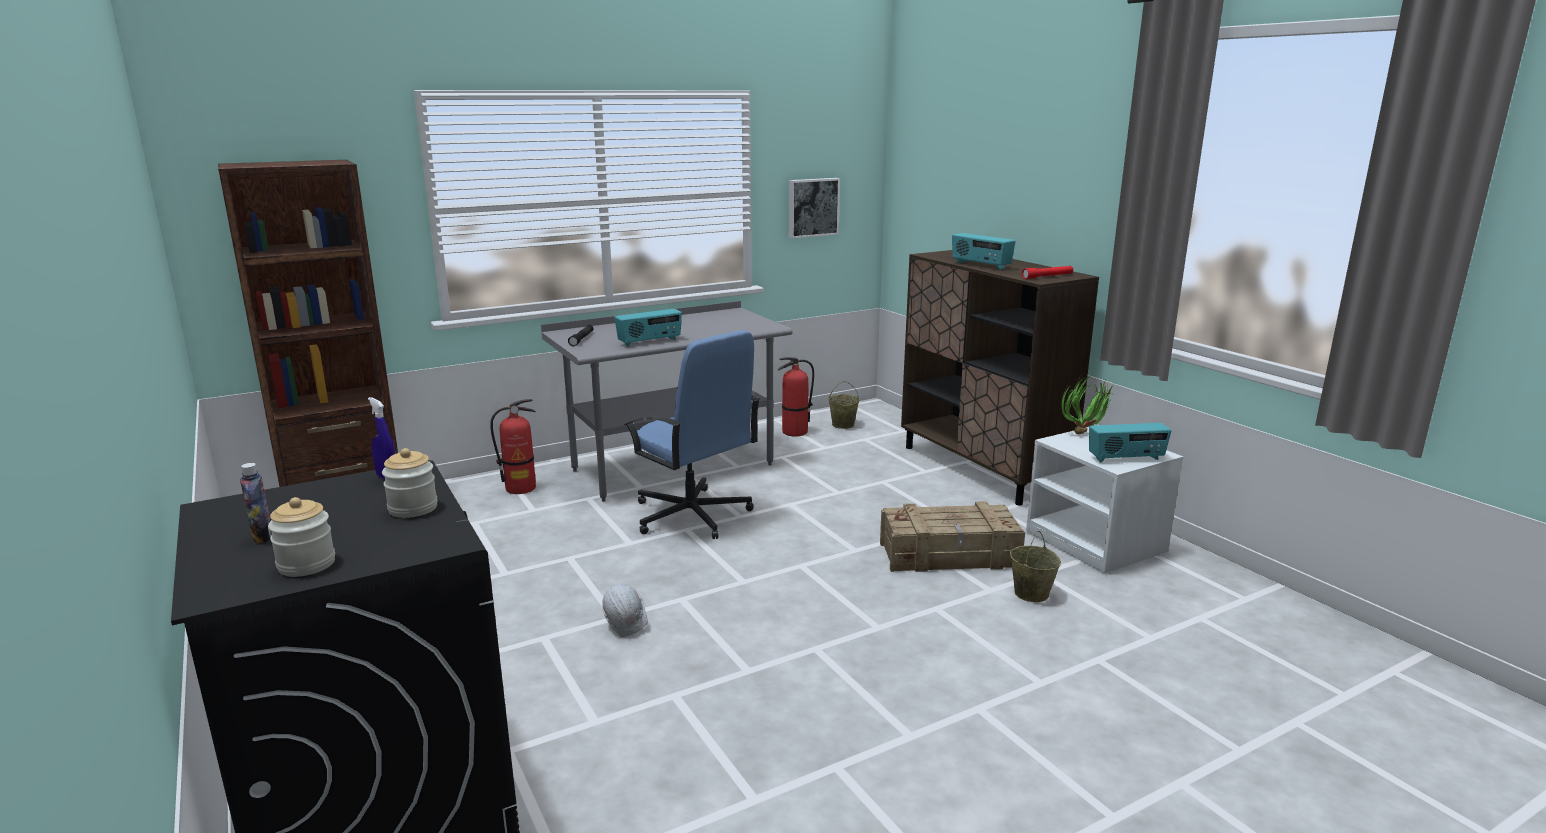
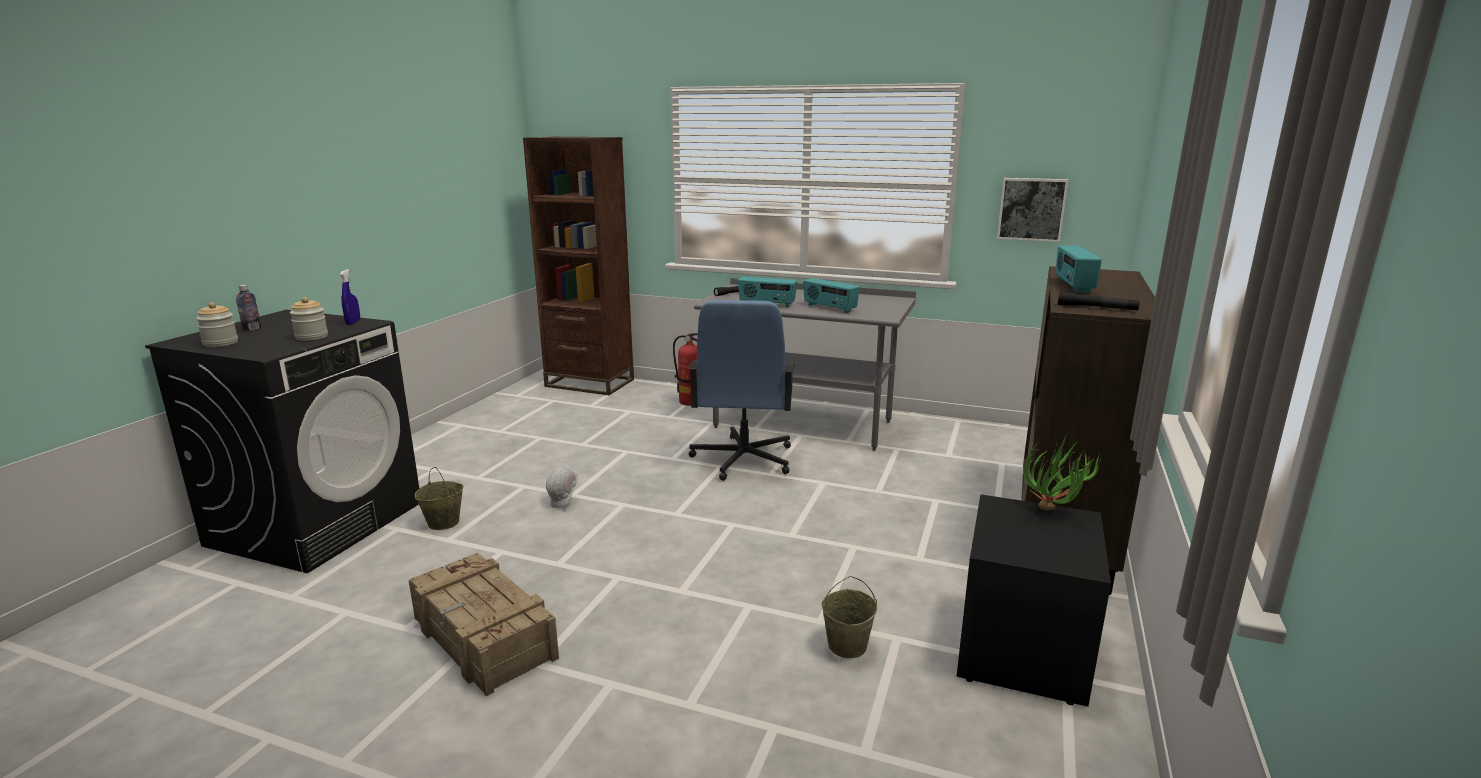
camera: 50 degrees right, 0 degrees up
fire extinguisher [778,357,814,436] -> none
beige bucket [828,381,860,429] -> beige bucket moved to [415,467,464,530]
crate [880,501,1025,572] -> crate moved to [409,553,559,697]
red flashlight [1022,266,1073,279] -> black flashlight [1058,291,1140,311]
white nightstand [1026,427,1183,574] -> black nightstand [957,494,1111,707]
radio [1089,423,1171,463] -> radio moved to [803,278,860,313]

